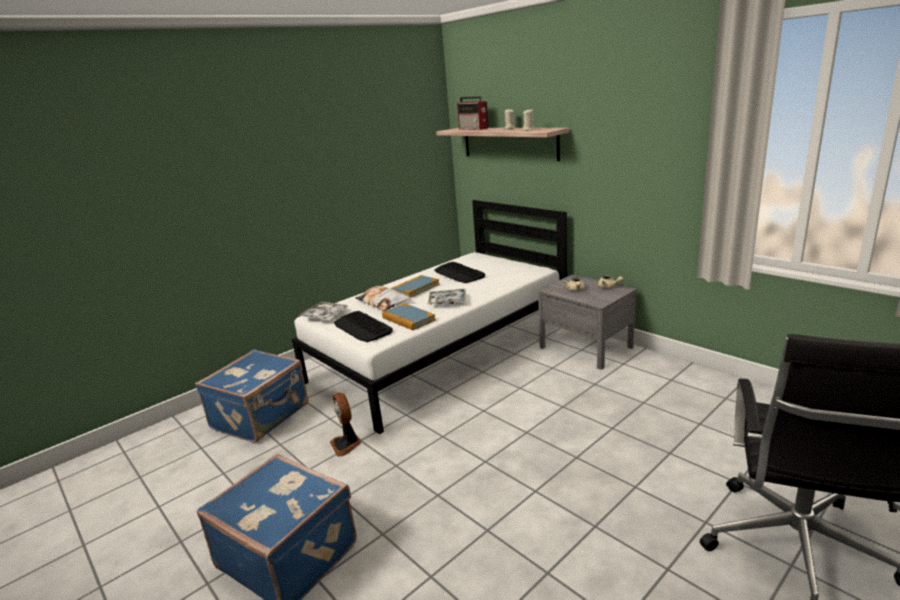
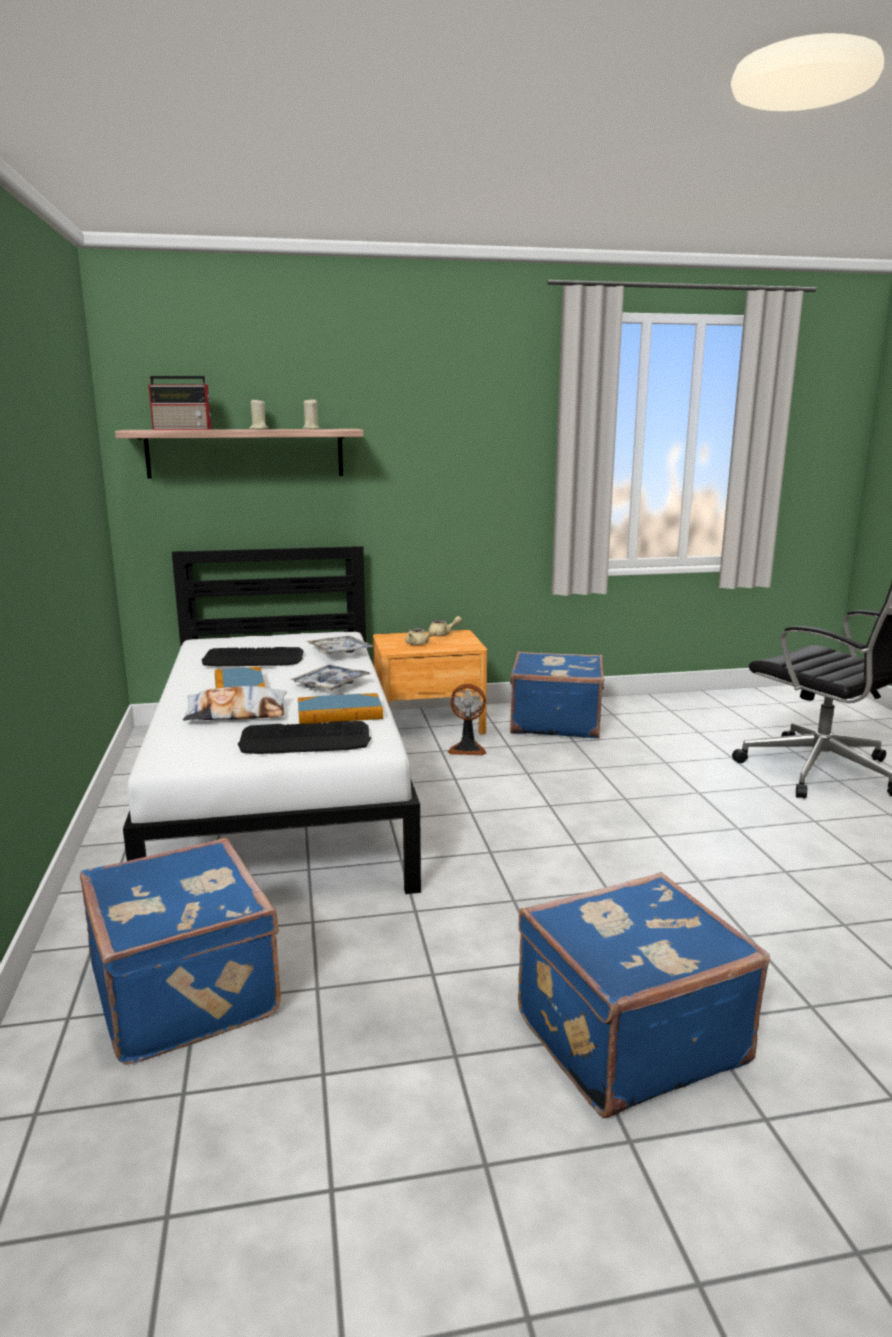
camera: 60 degrees left, 5 degrees down
tray [298,302,348,320] -> tray moved to [306,636,374,654]
fan [330,392,361,456] -> fan moved to [448,684,486,755]
grey nightstand [538,275,636,369] -> brown nightstand [373,630,487,735]
none -> blue suitcase [510,651,604,738]

